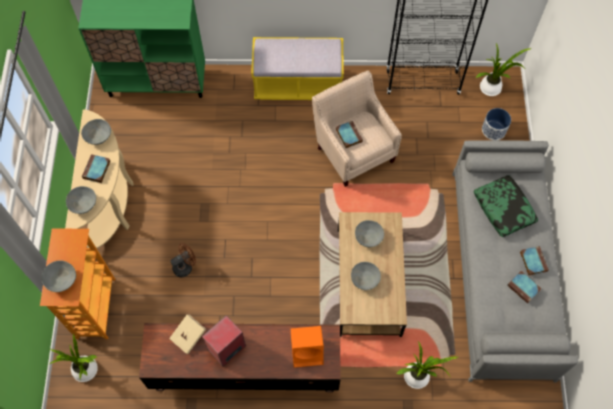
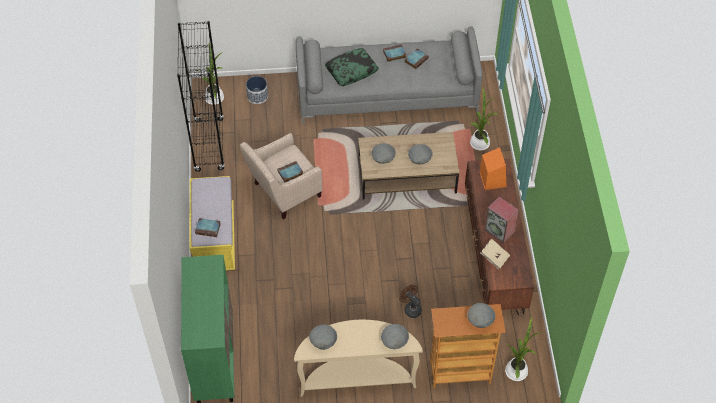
camera: 95 degrees left, 10 degrees down
book [82,154,111,183] -> book moved to [195,218,221,237]

